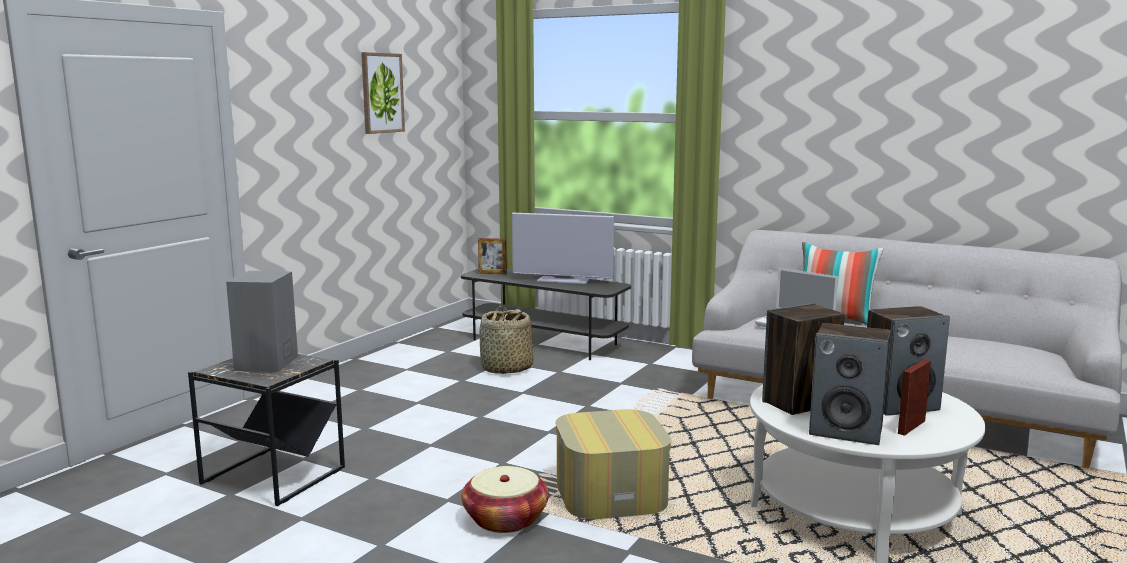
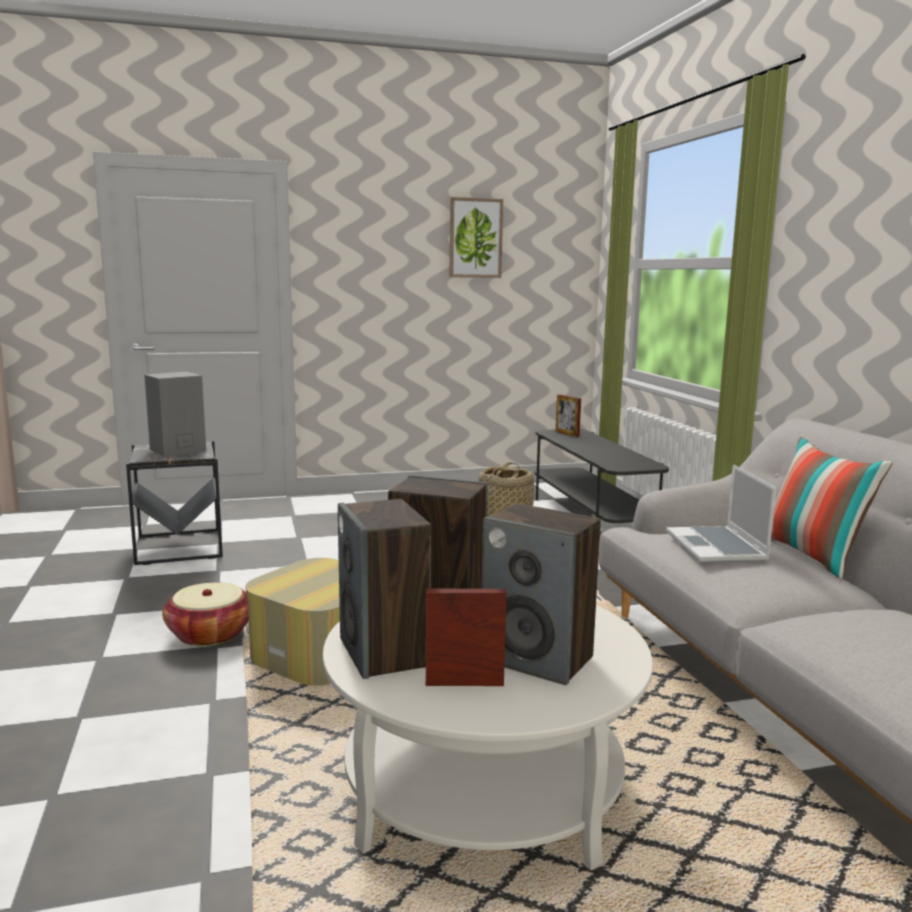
camera: 45 degrees right, 0 degrees up
television [512,213,614,284] -> none

